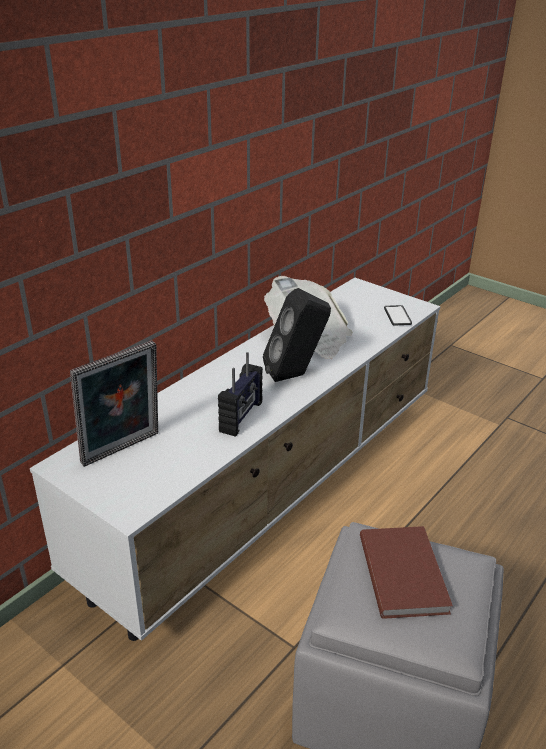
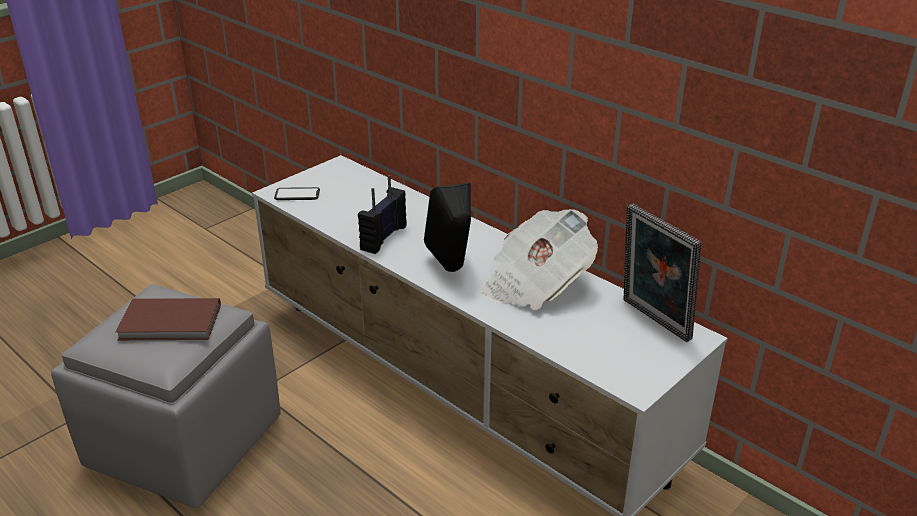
camera: 95 degrees right, 0 degrees up
picture frame [70,340,158,467] -> picture frame moved to [623,203,702,342]
radio [218,352,263,437] -> radio turned 90 degrees clockwise [358,175,407,254]
phone [384,305,412,326] -> phone moved to [274,187,320,200]

